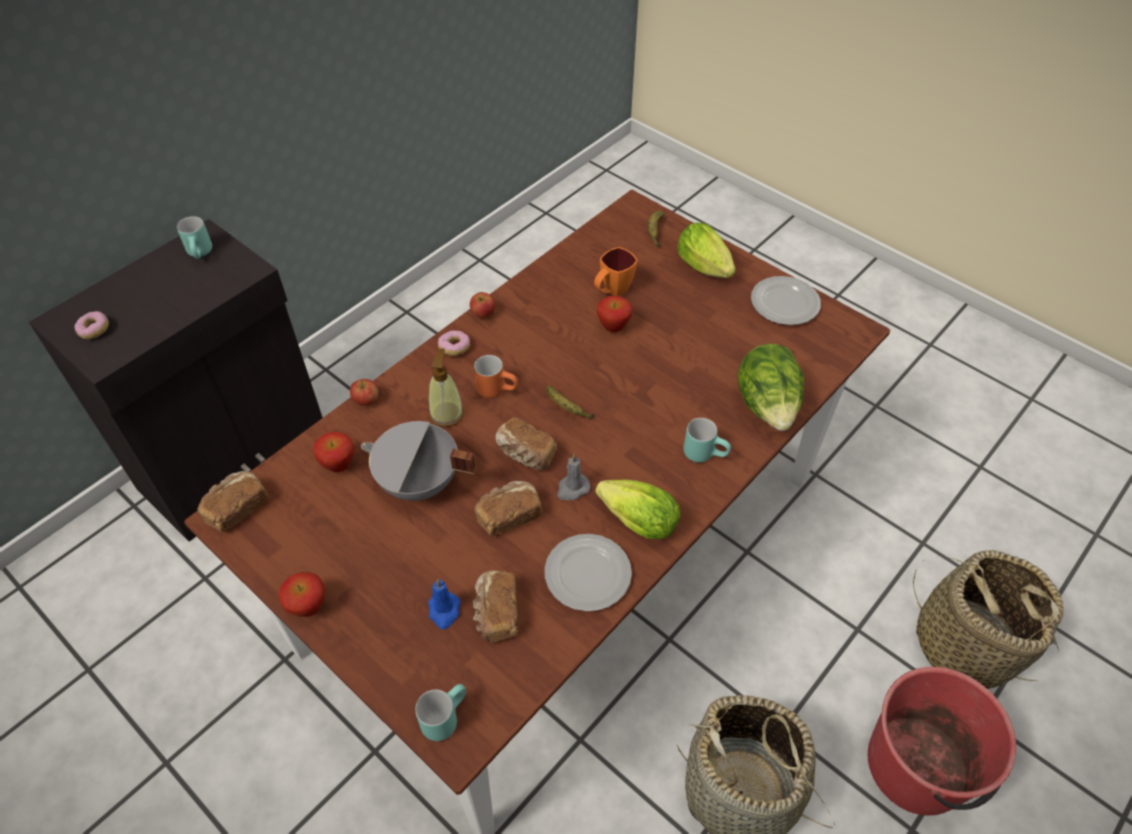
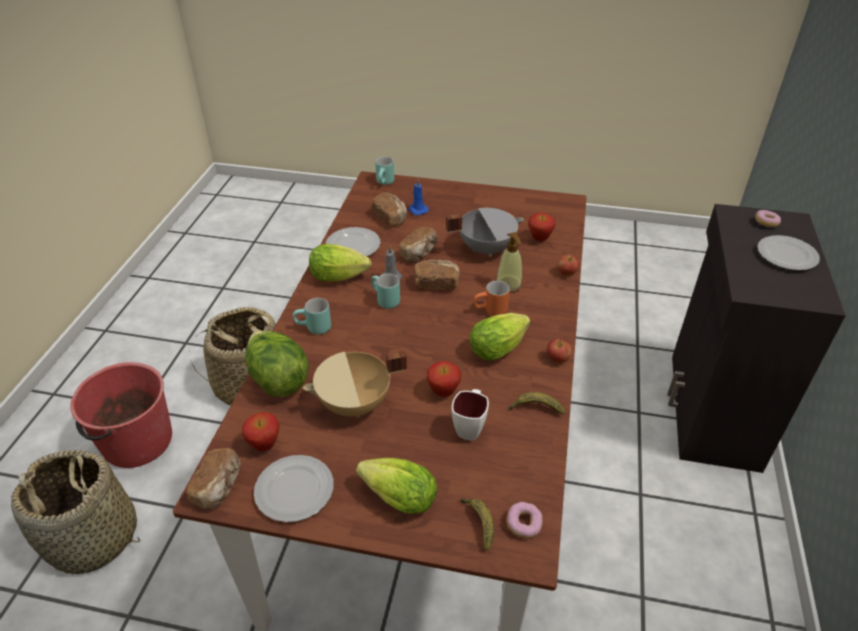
camera: 150 degrees right, 10 degrees down
turquoise mug [177,216,212,259] -> turquoise mug moved to [371,273,400,309]
bread [198,471,268,532] -> bread moved to [186,448,241,509]
apple [278,572,326,617] -> apple moved to [242,412,279,451]
donut [438,331,470,356] -> donut moved to [507,502,543,538]
banana [546,386,594,419] -> banana moved to [509,392,565,415]
orange mug [594,247,637,296] -> white mug [452,389,489,440]
none -> beige cooking pot [303,351,407,417]
none -> lettuce [470,313,530,360]
none -> plate [757,235,820,270]

